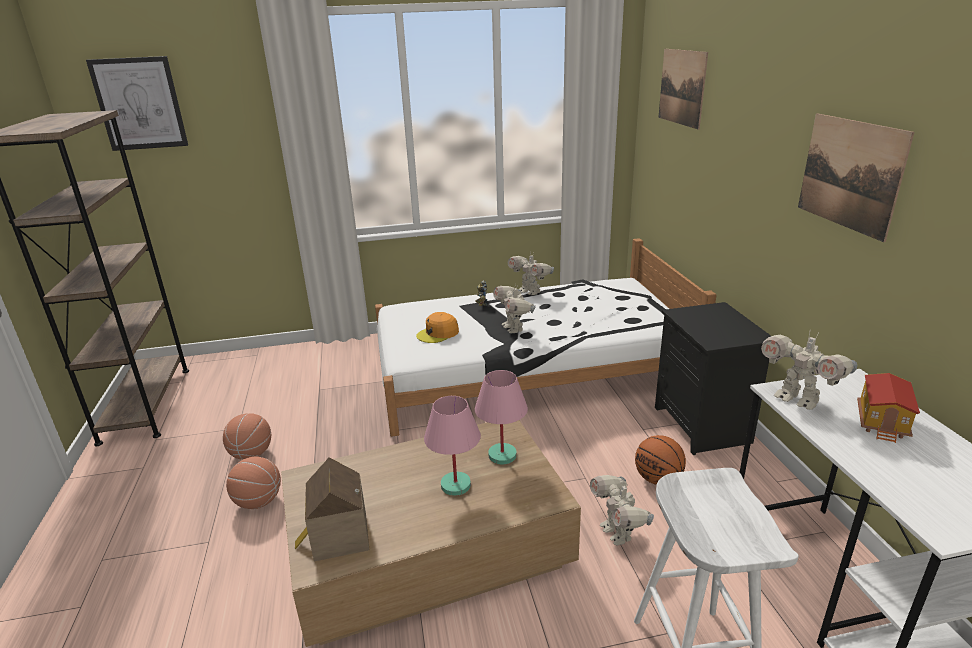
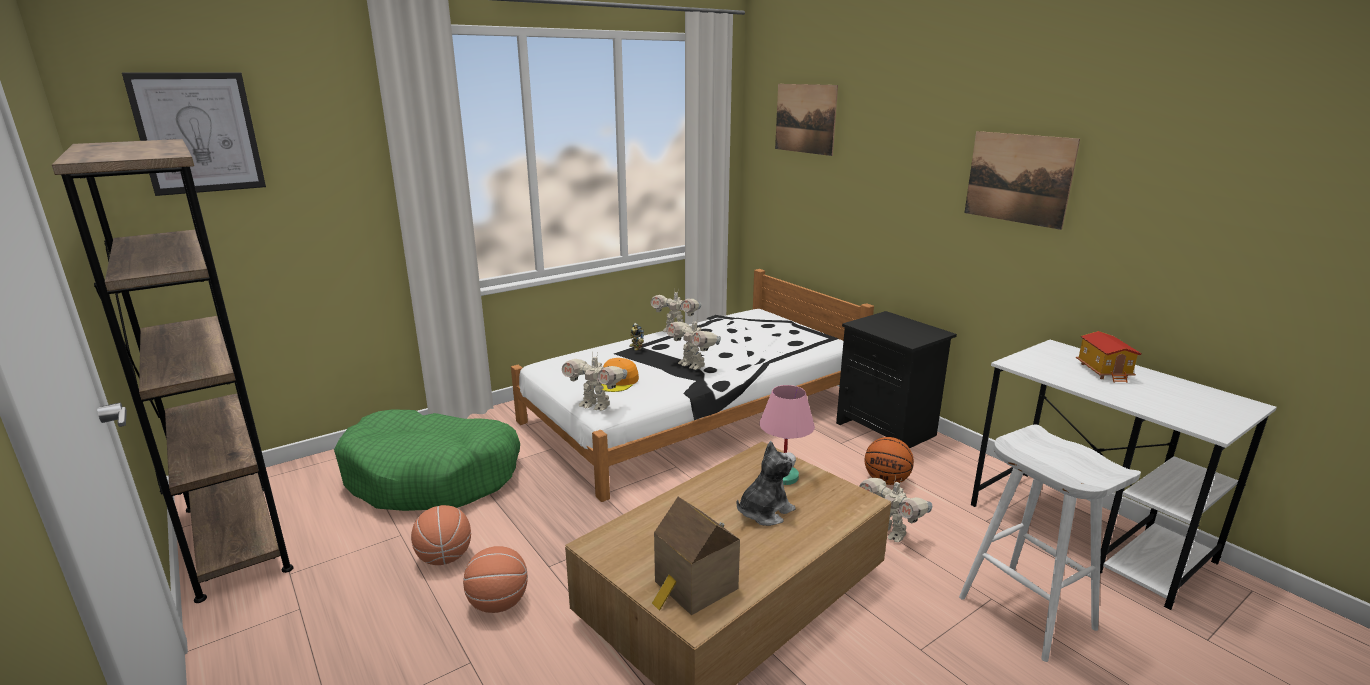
camera: 25 degrees left, 5 degrees down
pink table lamp [424,396,481,496] -> plush toy [736,441,796,526]
toy robot [761,332,857,410] -> toy robot moved to [562,351,627,411]
none -> green dog bed [334,409,520,511]

